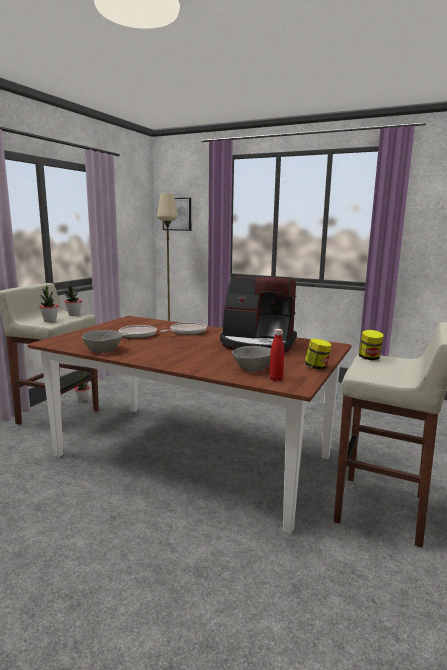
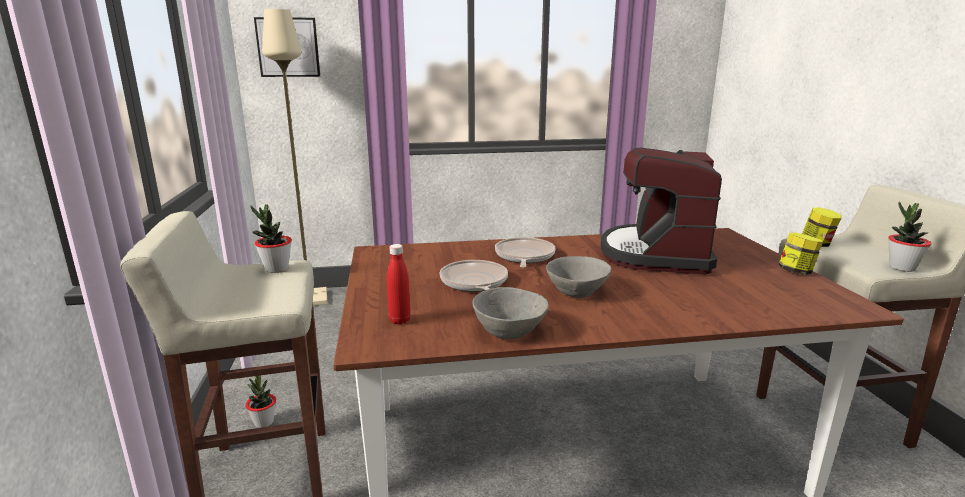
camera: 35 degrees left, 5 degrees up
potted plant [39,286,58,322] -> potted plant moved to [888,201,931,272]
coffee machine [220,276,297,353] -> coffee machine turned 120 degrees clockwise [601,148,722,275]
grey bowl [232,346,271,371] -> grey bowl moved to [546,256,611,298]
red bottle [269,329,284,381] -> red bottle moved to [387,244,411,325]

